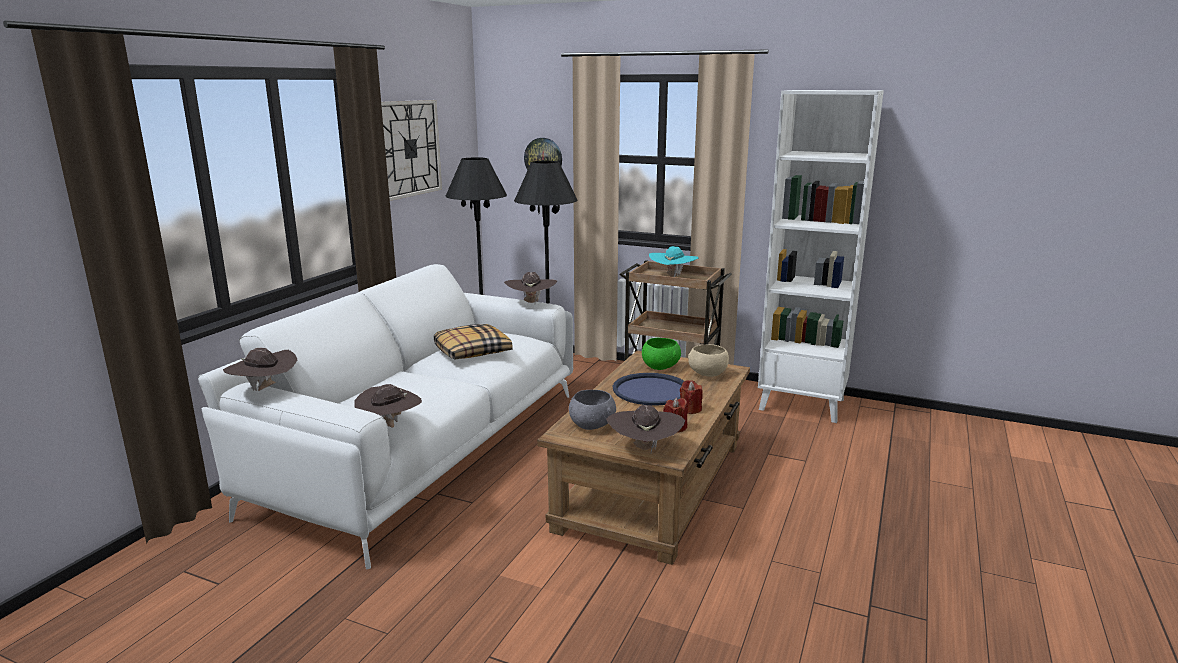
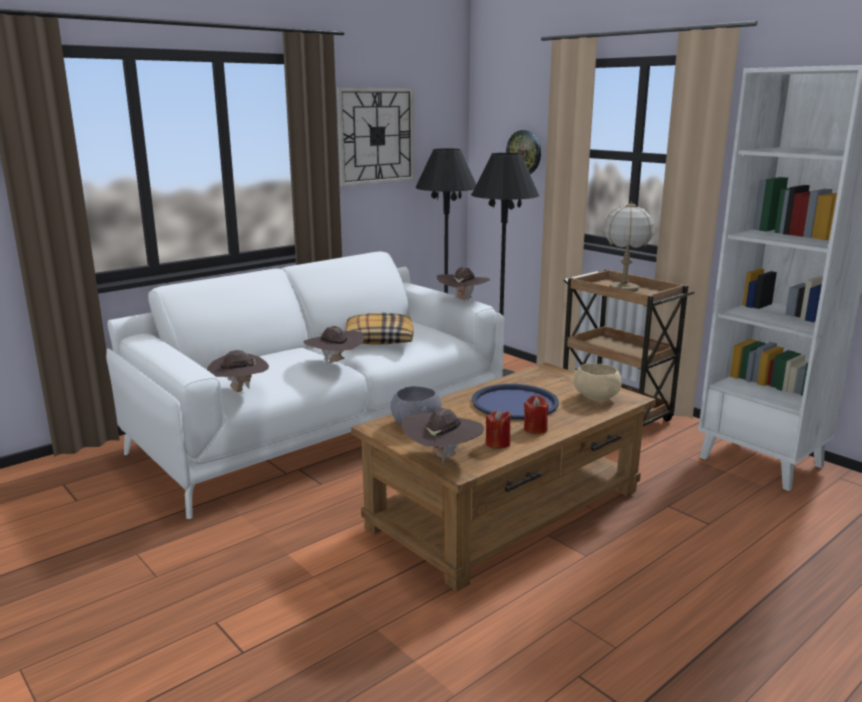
camera: 25 degrees right, 0 degrees up
brown hat [223,348,297,391] -> brown hat moved to [304,326,364,363]
green bowl [642,338,681,370] -> none
turquoise hat [649,246,699,277] -> table lamp [604,201,655,292]

